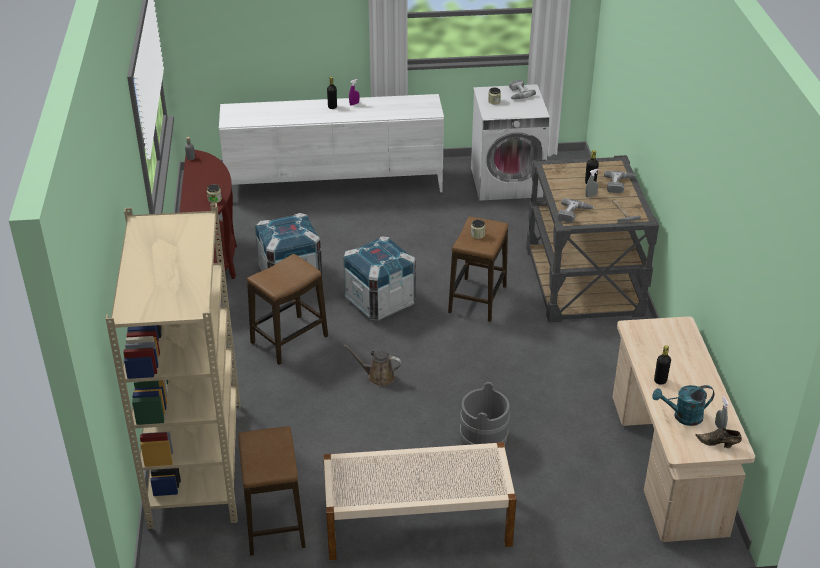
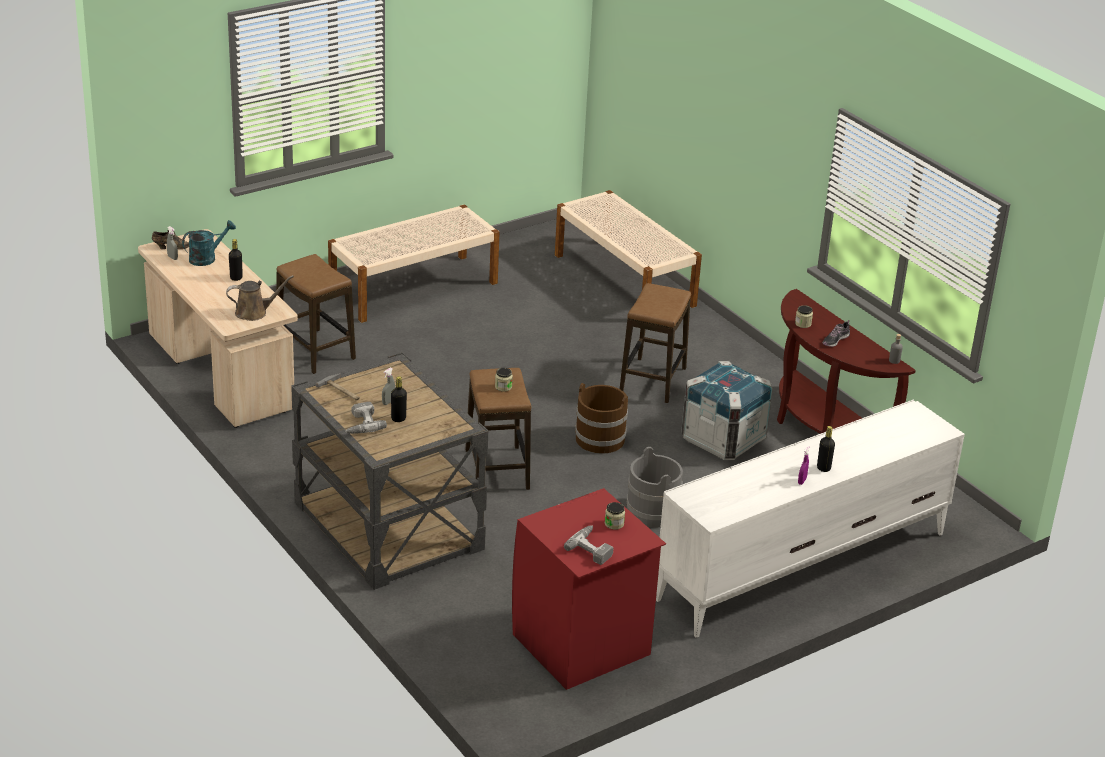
camera: 150 degrees right, 5 degrees down
beige bookcase [106,203,241,529] -> beige bench [555,190,702,308]
stool [238,426,306,556] -> stool moved to [276,254,356,374]
crate [343,236,416,321] -> brown bucket [575,383,628,453]
brown watering can [344,344,402,386] -> brown watering can moved to [226,275,294,321]
grey bucket [460,382,510,446] -> grey bucket moved to [627,447,683,528]
white washing machine [471,84,550,201] -> red washing machine [512,488,666,690]
power drill [557,199,594,223] -> none
none -> shoe [823,320,850,347]

